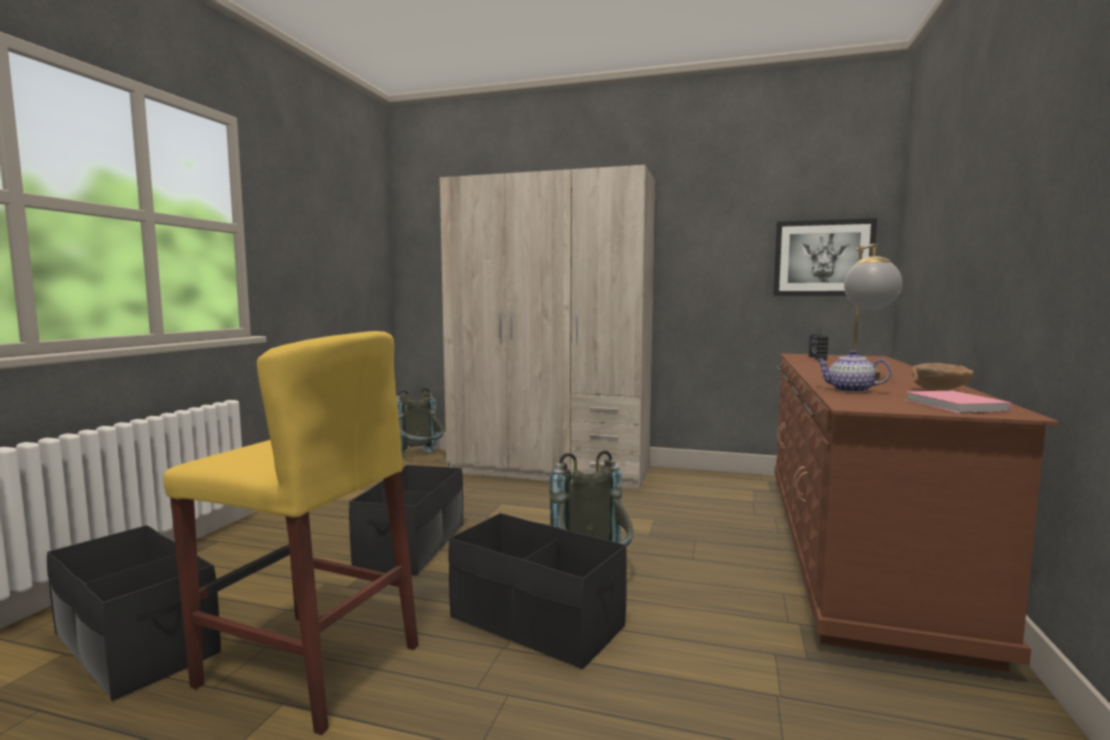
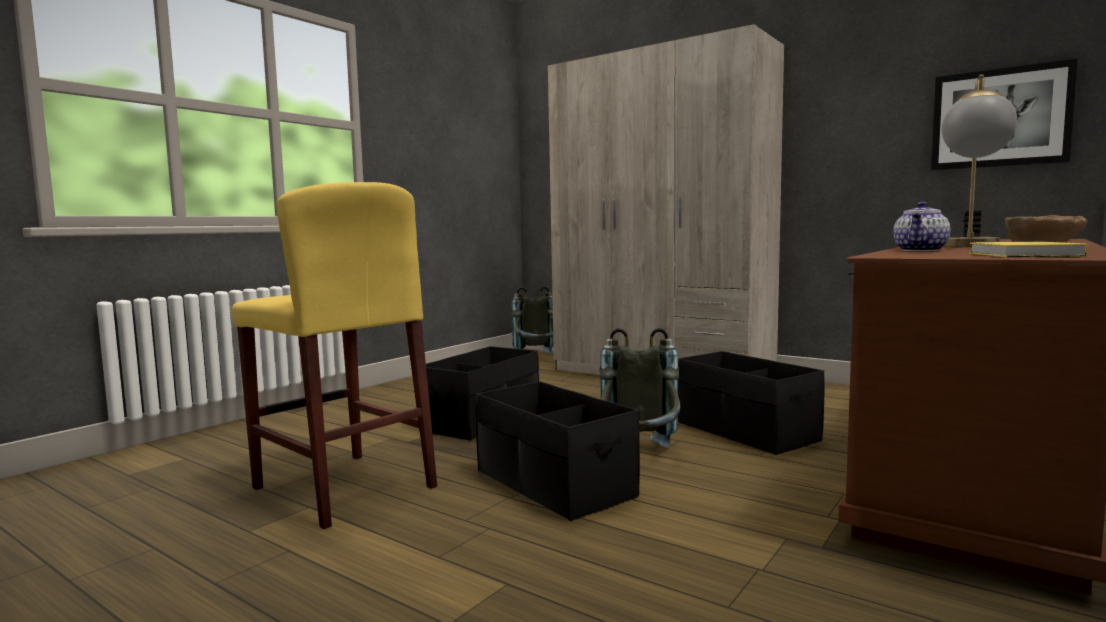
camera: 20 degrees right, 0 degrees up
black storage box [47,525,221,701] -> black storage box moved to [678,351,825,455]
teapot [816,350,891,393] -> teapot turned 105 degrees counterclockwise [893,201,950,251]
pink book [905,391,1011,413] -> yellow book [969,242,1088,257]

